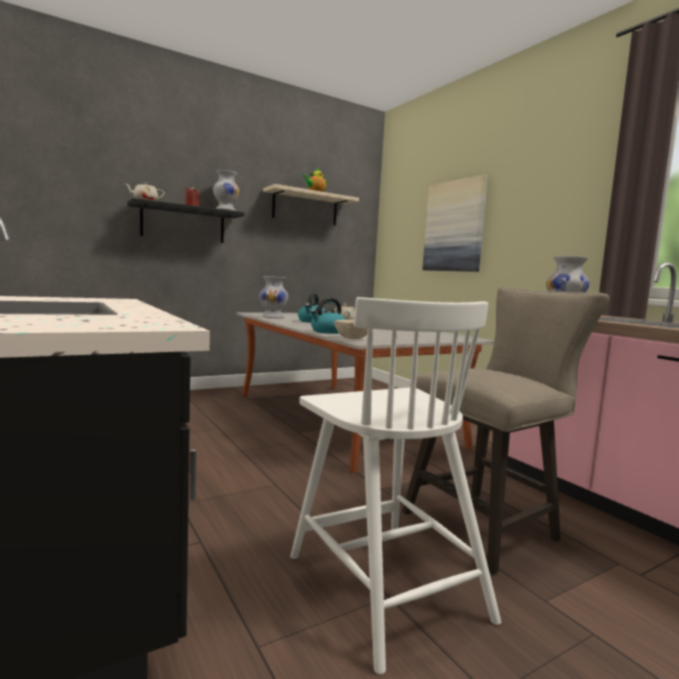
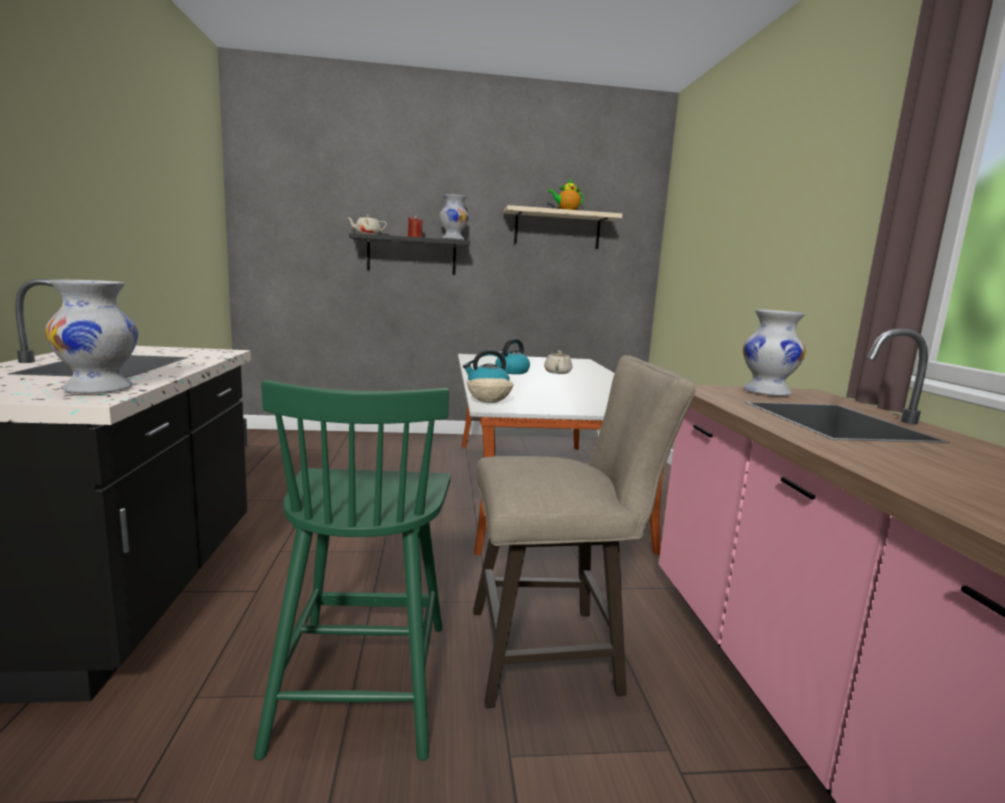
camera: 25 degrees right, 5 degrees up
white vase [259,276,288,318] -> white vase moved to [45,280,138,393]
white chair [290,297,501,675] -> green chair [254,380,451,761]
picture [422,175,488,272] -> none

